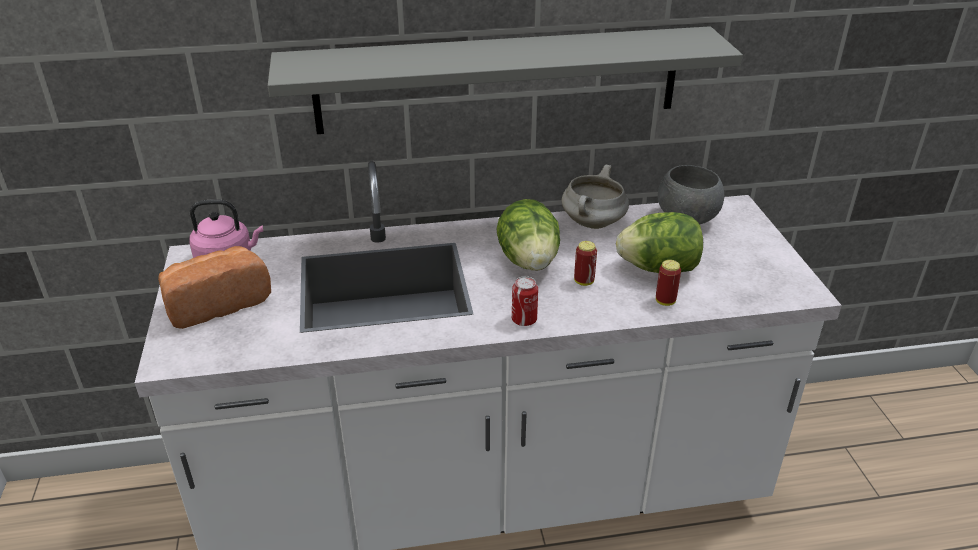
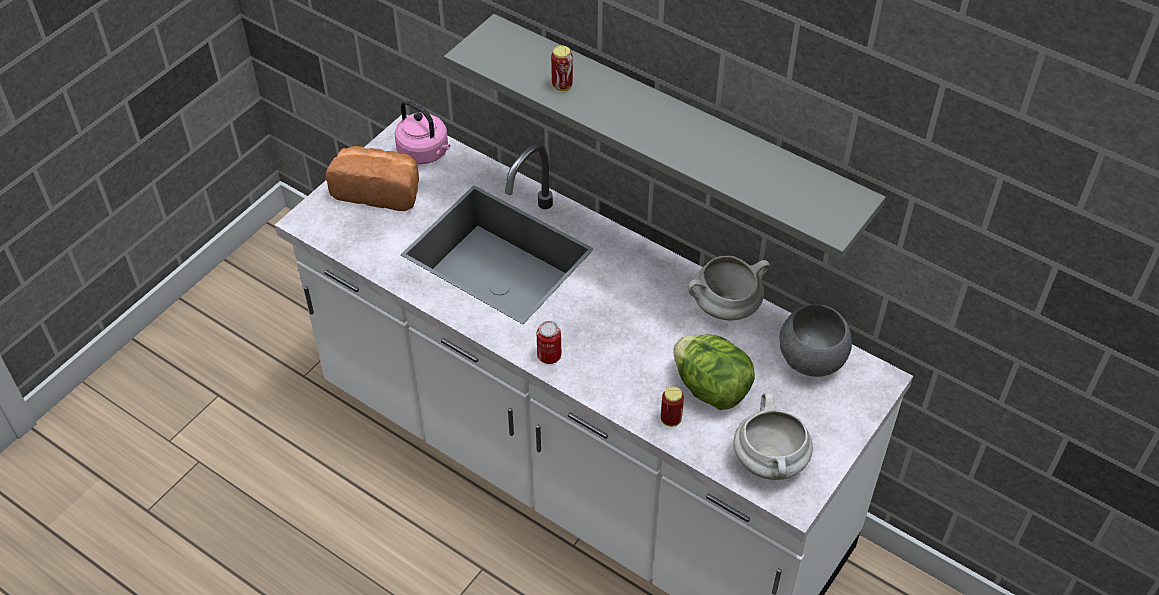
camera: 45 degrees right, 15 degrees up
lettuce [496,199,560,271] -> none
can [574,241,597,286] -> can moved to [551,46,573,91]
none -> white cooking pot [733,392,813,480]

